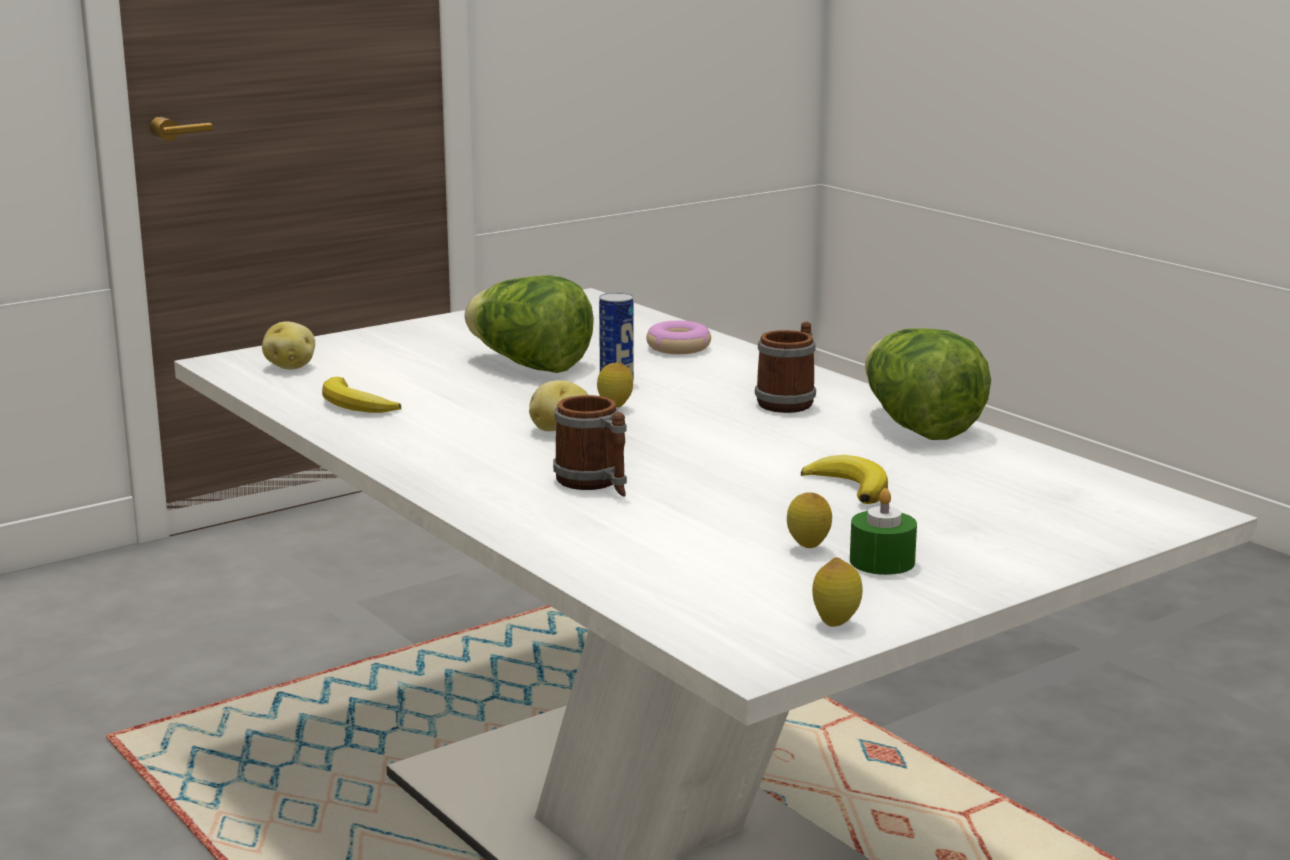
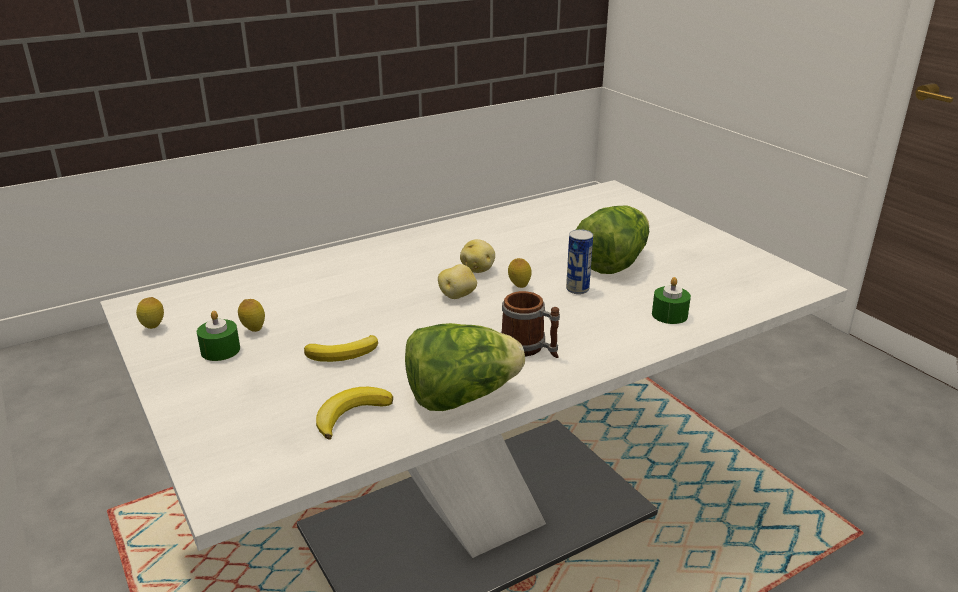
camera: 95 degrees right, 10 degrees up
potato [262,322,315,369] -> potato moved to [438,264,477,299]
banana [322,377,401,413] -> banana moved to [316,387,393,440]
mug [553,395,627,496] -> none
donut [646,321,711,354] -> green candle [652,277,691,324]

